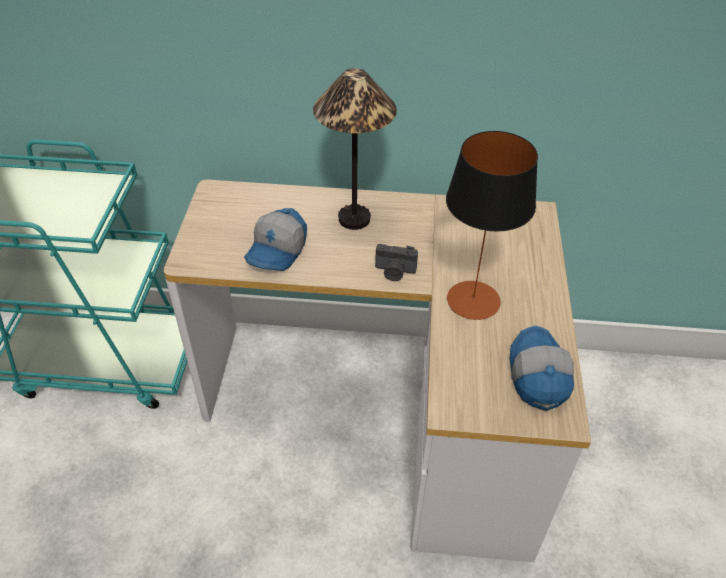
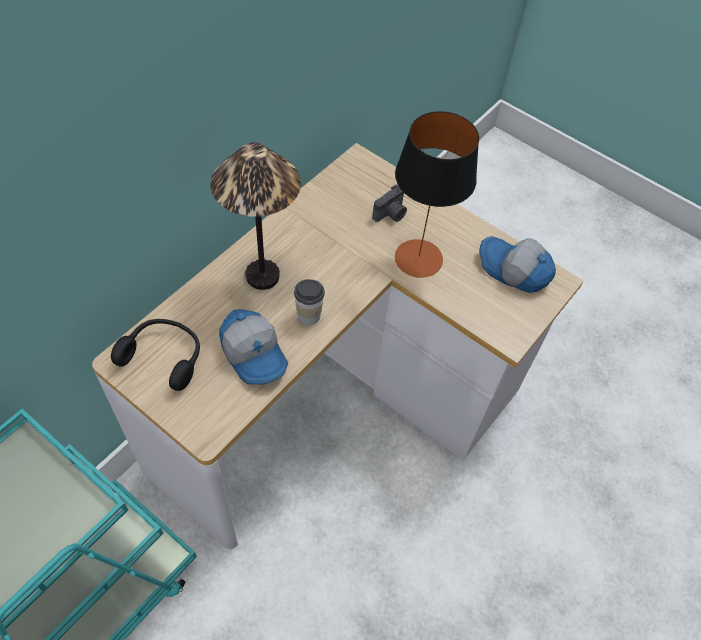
camera: 60 degrees left, 10 degrees up
camera [375,244,418,281] -> camera moved to [372,185,407,222]
none -> black headphones [111,319,200,391]
none -> cup [294,279,325,325]

